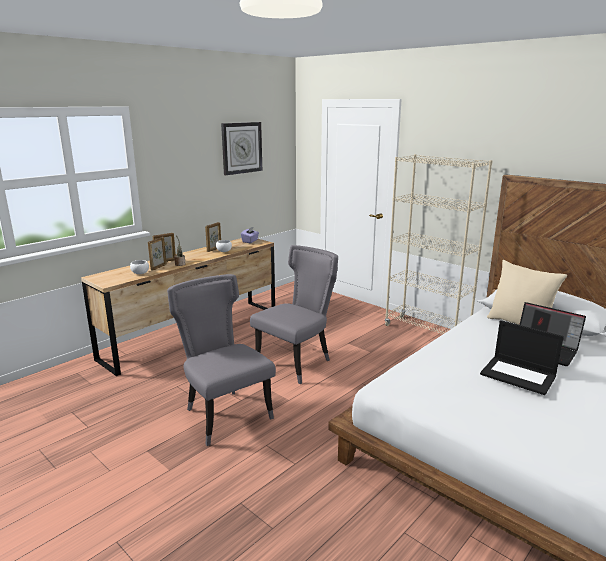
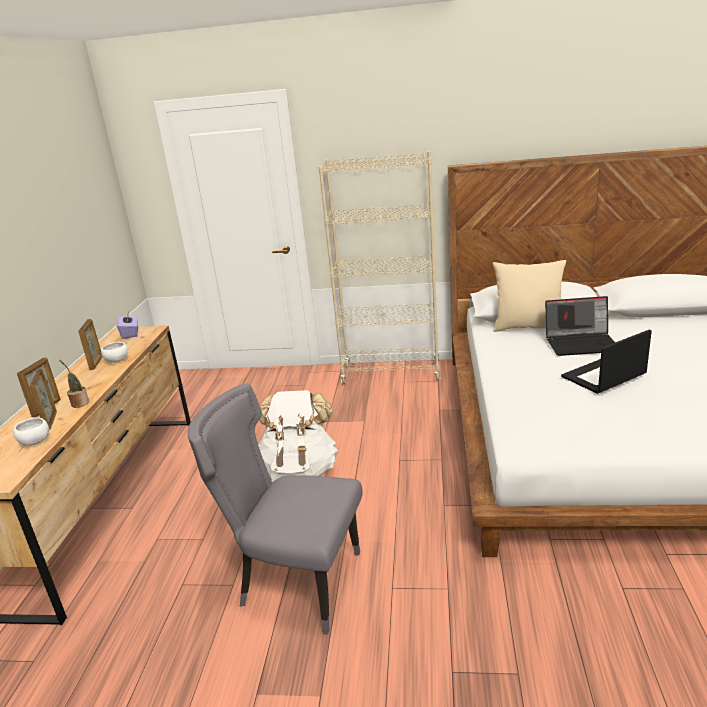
camera: 35 degrees left, 5 degrees up
wall clock [221,122,262,175] -> none
grey chair [250,245,338,384] -> white backpack [258,390,338,481]
laptop [480,320,564,395] -> laptop turned 150 degrees clockwise [561,330,652,394]

